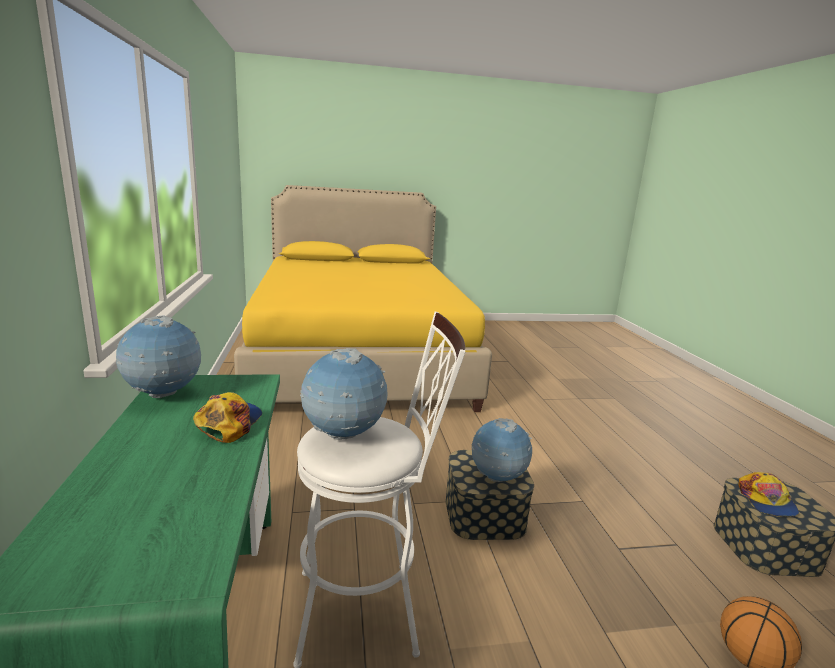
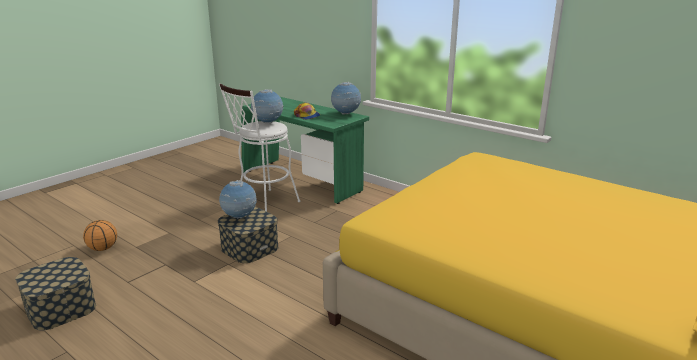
camera: 140 degrees right, 5 degrees up
cap [738,472,799,517] -> none

